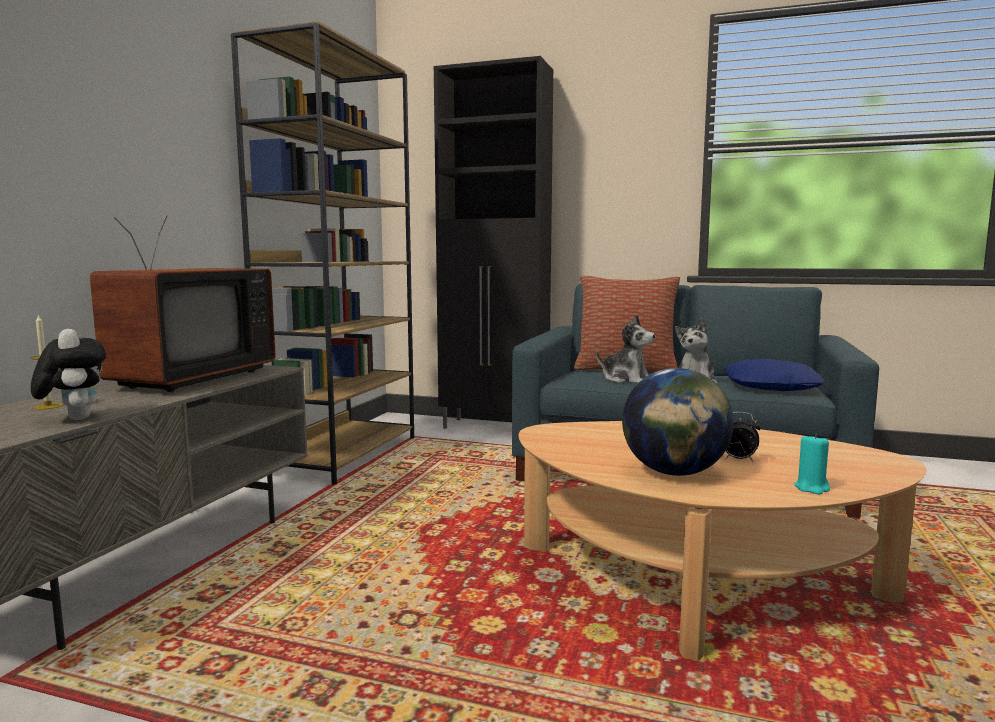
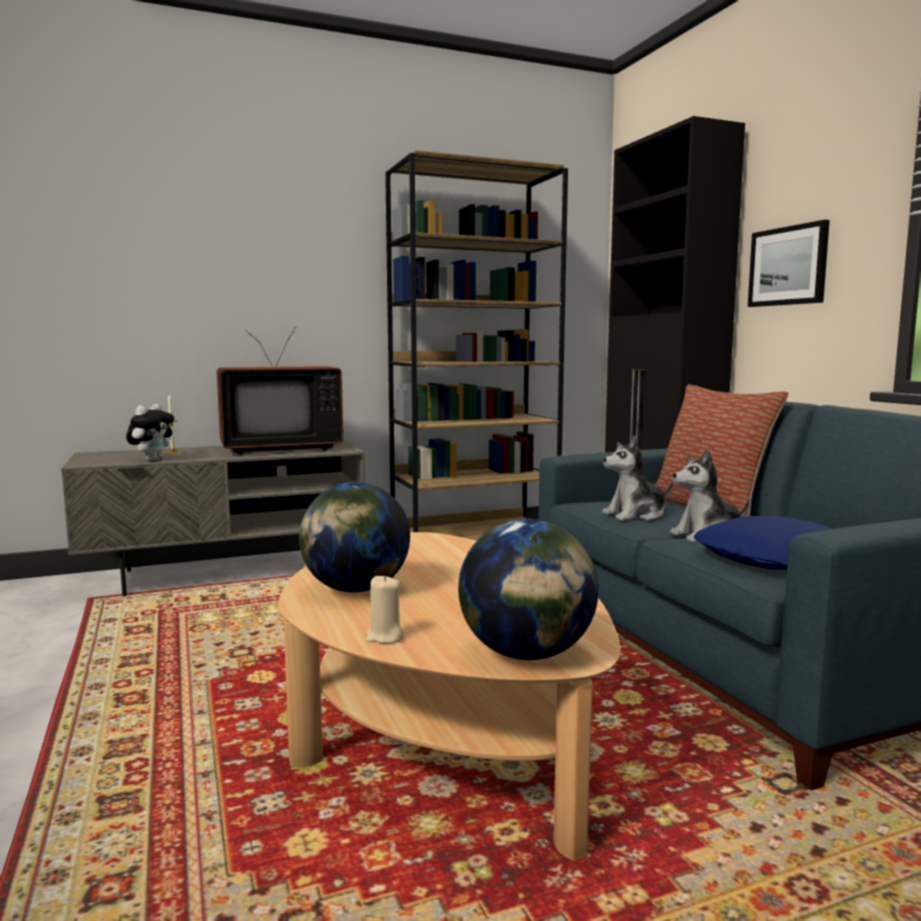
camera: 50 degrees right, 0 degrees up
plush toy [596,314,655,384] -> plush toy turned 75 degrees clockwise [602,435,673,521]
alarm clock [726,412,761,461] -> none
turquoise candle [794,434,830,495] -> beige candle [366,575,404,644]
none -> globe [458,519,598,660]
none -> picture [748,220,830,307]

